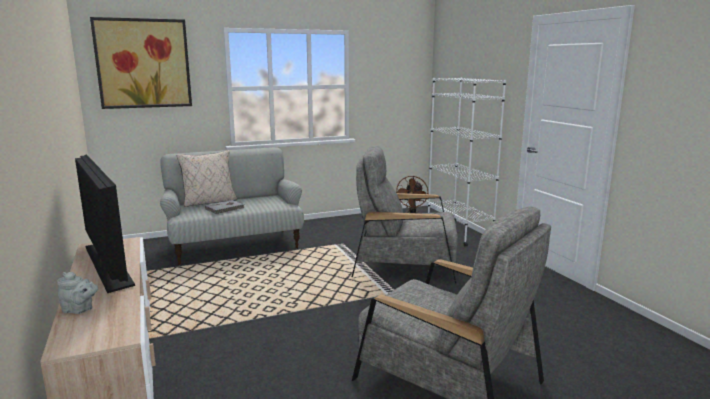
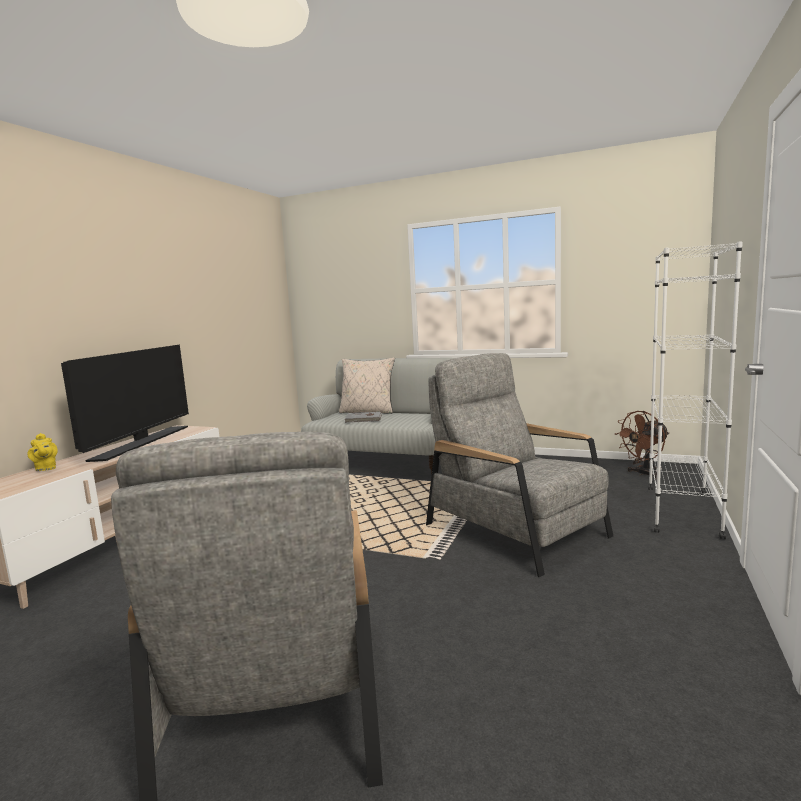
camera: 45 degrees right, 5 degrees down
grey teapot [57,272,98,314] -> yellow teapot [27,433,58,471]
picture [90,17,192,109] -> none

